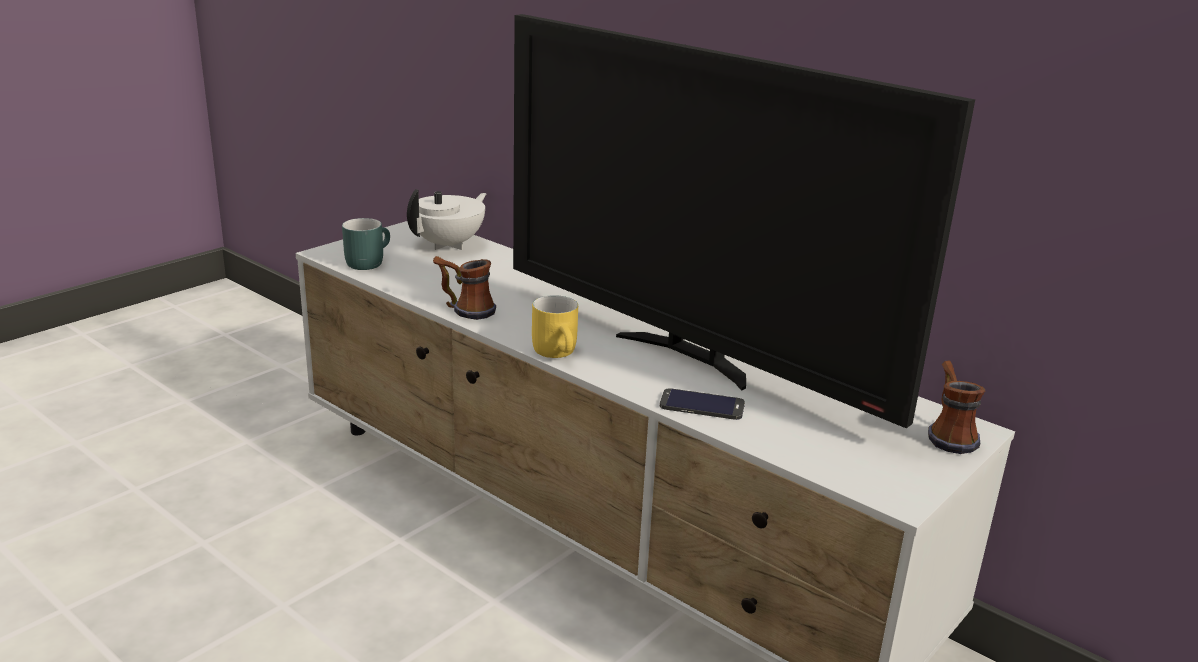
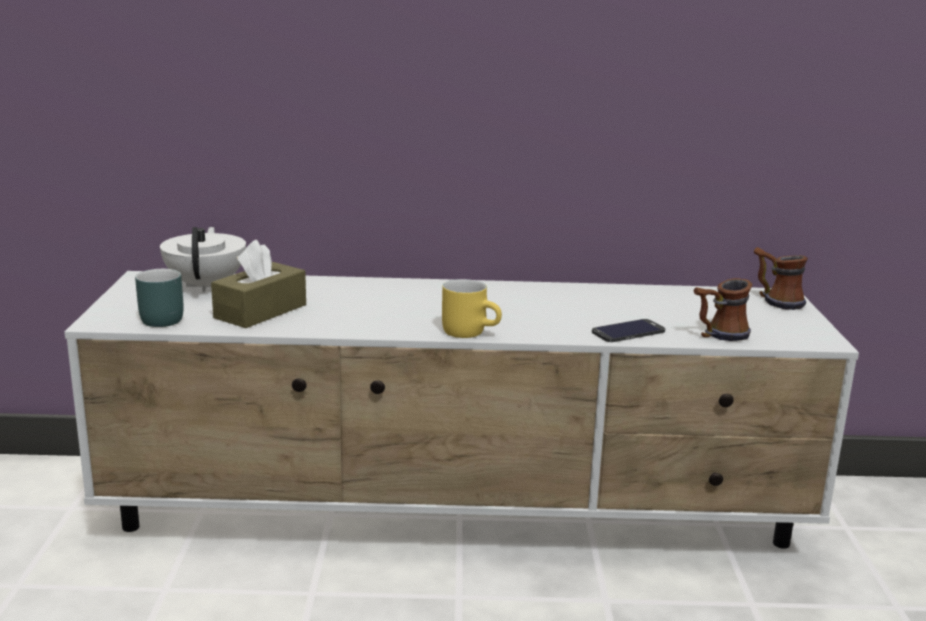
camera: 40 degrees left, 5 degrees down
mug [433,256,496,320] -> mug moved to [694,278,752,341]
television [513,14,975,428] -> none
none -> brown tissue box [211,240,306,328]

